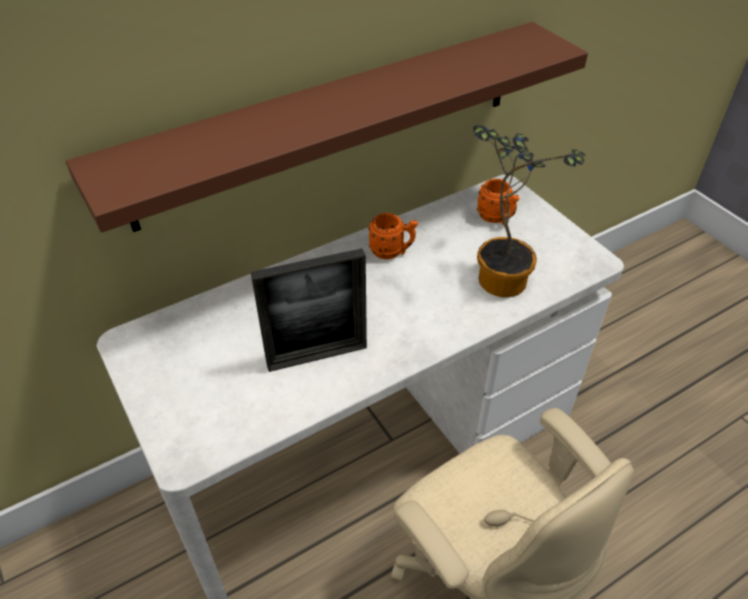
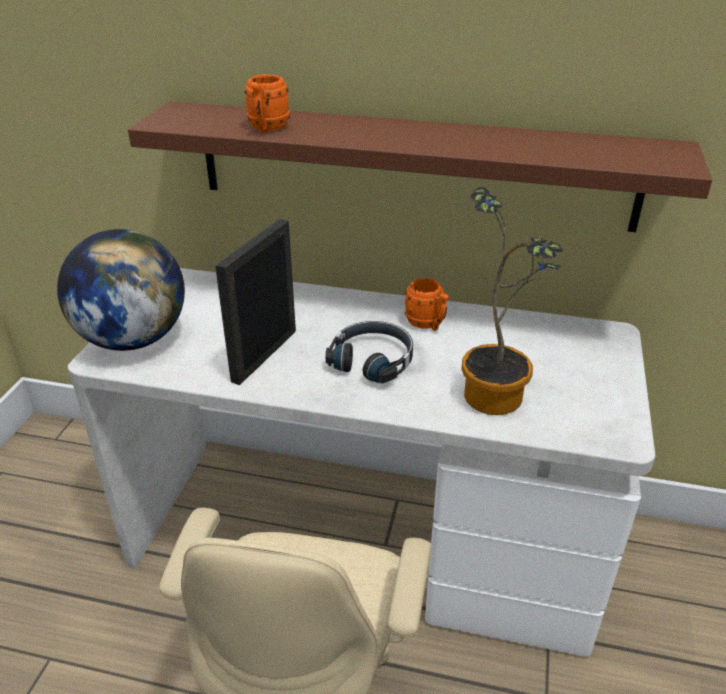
camera: 45 degrees right, 10 degrees down
picture frame [251,248,367,372] -> picture frame turned 90 degrees clockwise [215,219,296,385]
orange mug [477,179,519,225] -> orange mug moved to [245,74,290,134]
none -> globe [57,229,185,351]
none -> black headphones [325,321,413,384]

